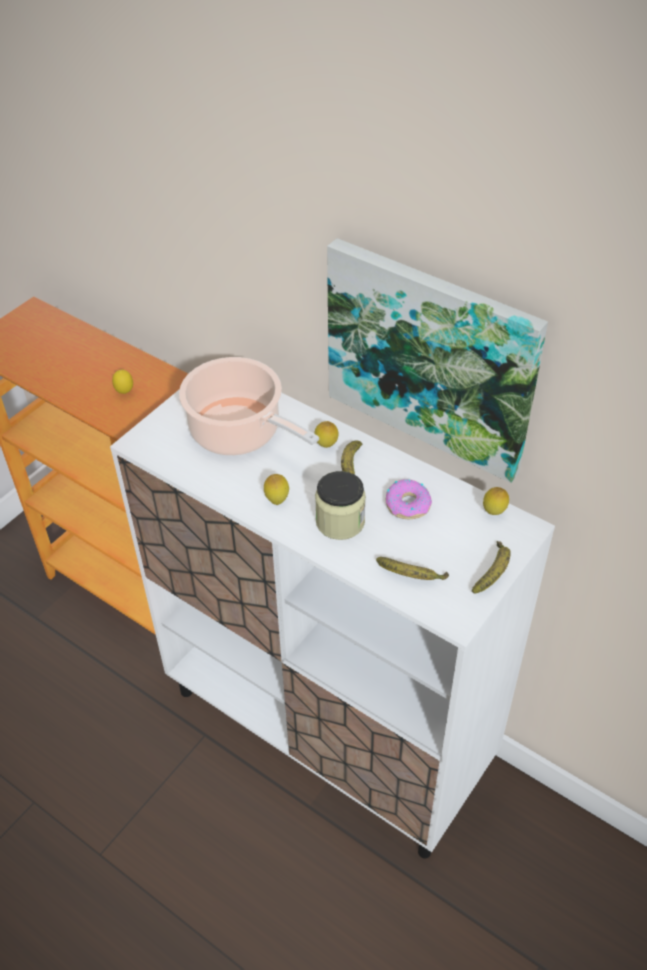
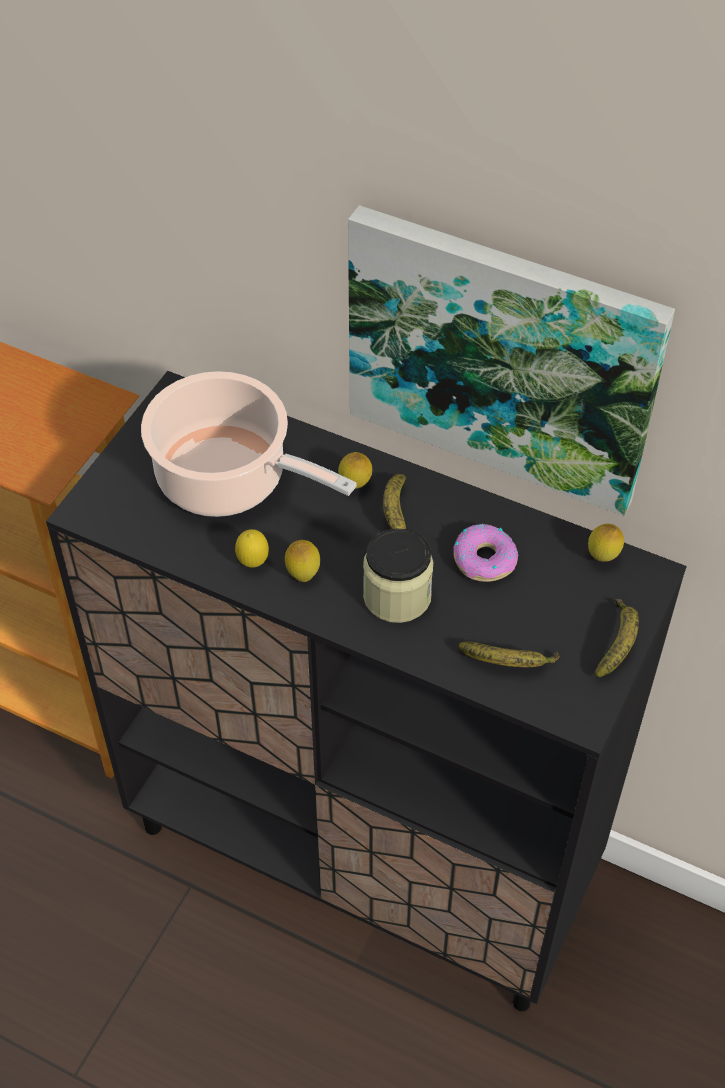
camera: 10 degrees left, 5 degrees up
white cabinet [110,389,555,859] -> black cabinet [46,371,687,1011]
lemon [112,370,133,394] -> lemon moved to [235,529,269,568]

